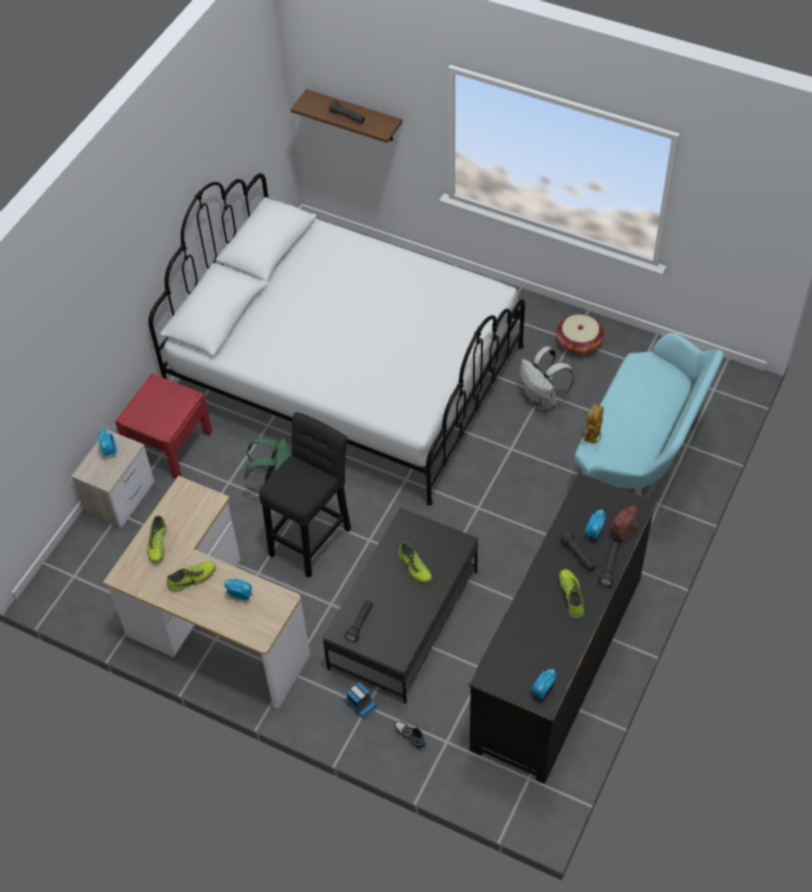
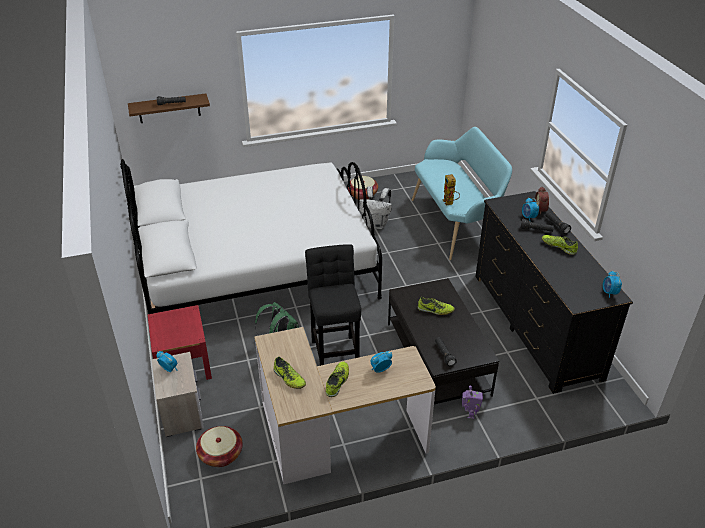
camera: 45 degrees left, 15 degrees down
toy truck [344,682,377,719] -> toy robot [462,385,483,419]
shoe [394,721,426,751] -> none
none -> basket [196,426,243,467]

